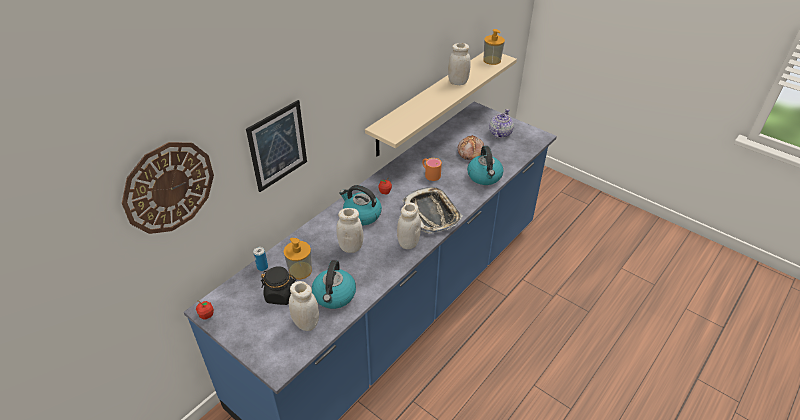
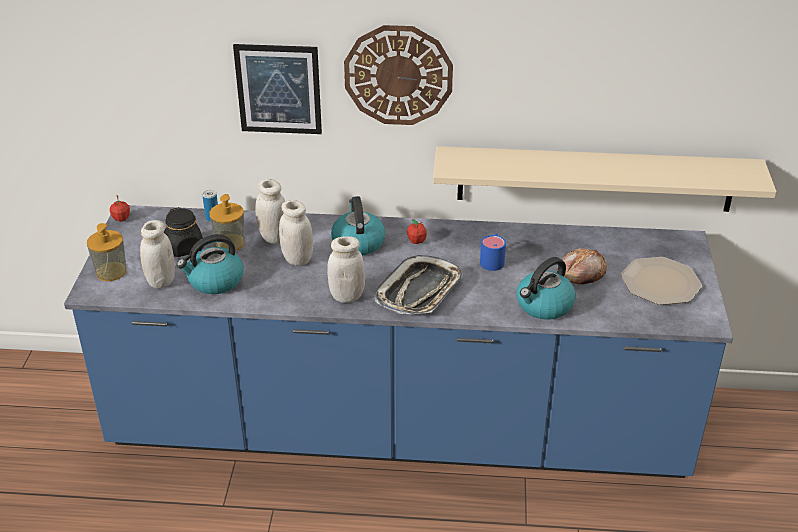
camera: 55 degrees right, 5 degrees down
wall clock [122,142,214,234] -> wall clock moved to [344,25,453,125]
orange mug [422,158,442,181] -> blue mug [480,234,506,271]
white jar [448,43,471,85] -> white jar moved to [255,179,285,244]
soap dispenser [483,29,505,65] -> soap dispenser moved to [87,223,127,281]
teapot [489,109,514,138] -> plate [621,257,702,305]

